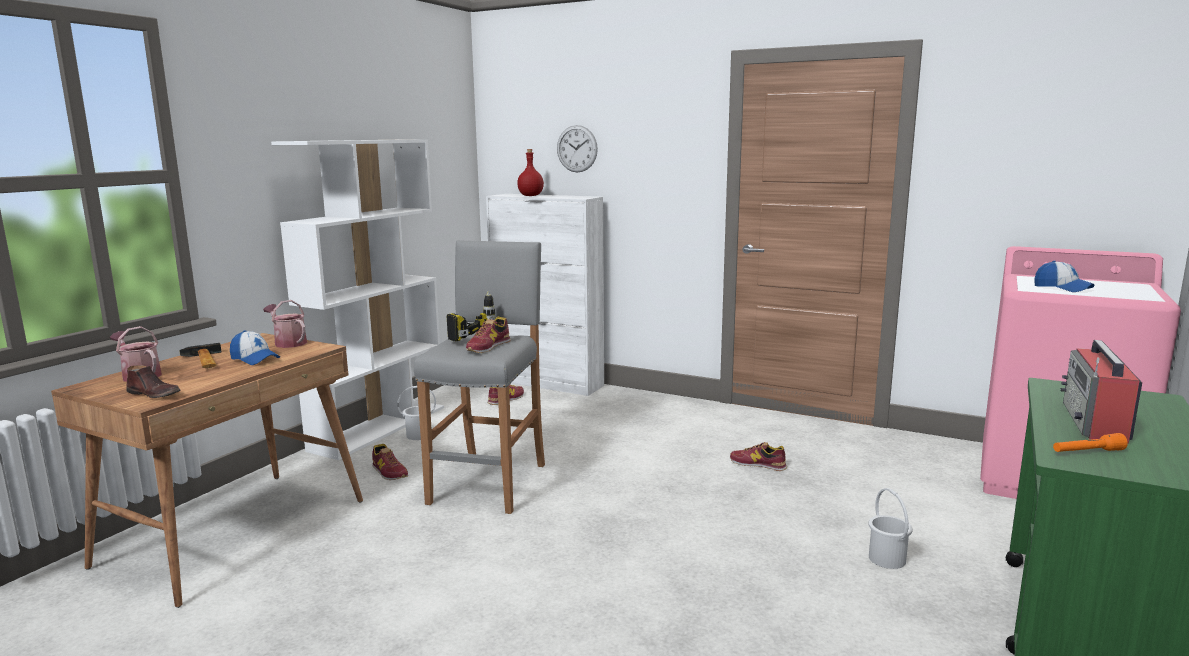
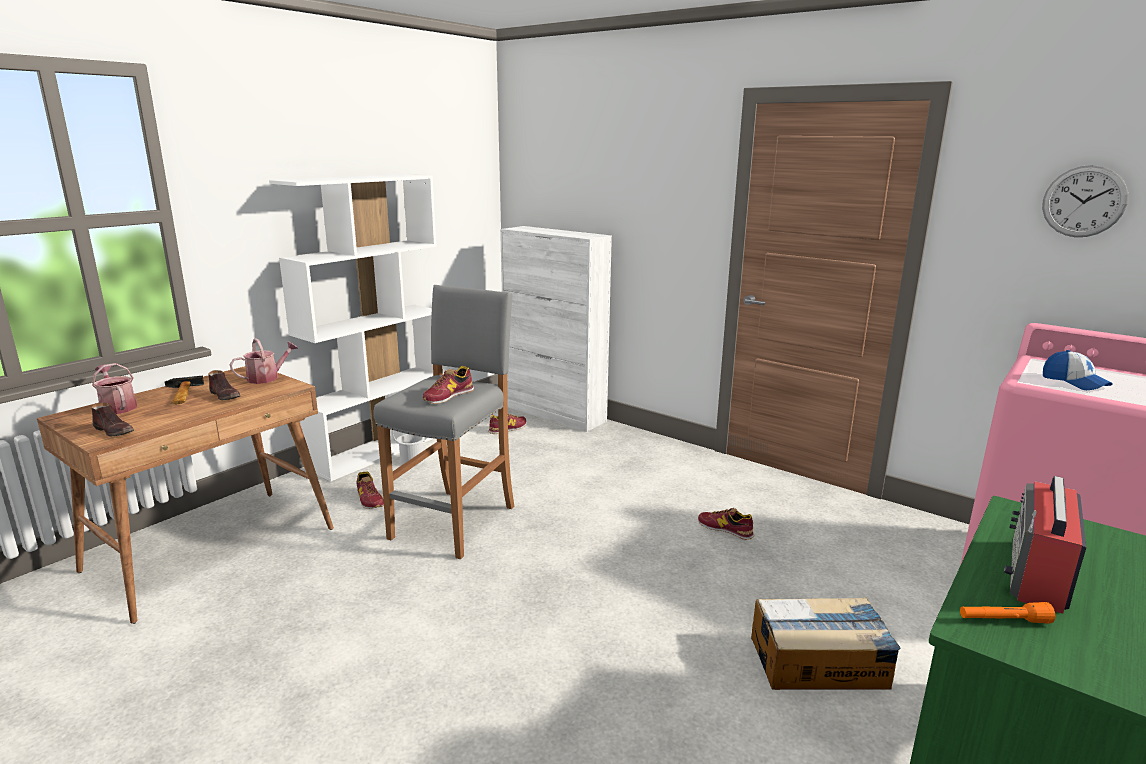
camera: 10 degrees right, 5 degrees up
cap [230,330,280,365] -> brown shoe [209,370,240,400]
watering can [263,300,307,348] -> watering can turned 90 degrees clockwise [229,338,298,384]
power drill [447,291,496,342] -> none
red bottle [517,149,544,196] -> none
wall clock [557,125,598,172] -> wall clock moved to [1042,165,1129,237]
white bucket [868,488,913,569] -> cardboard box [751,597,900,690]

